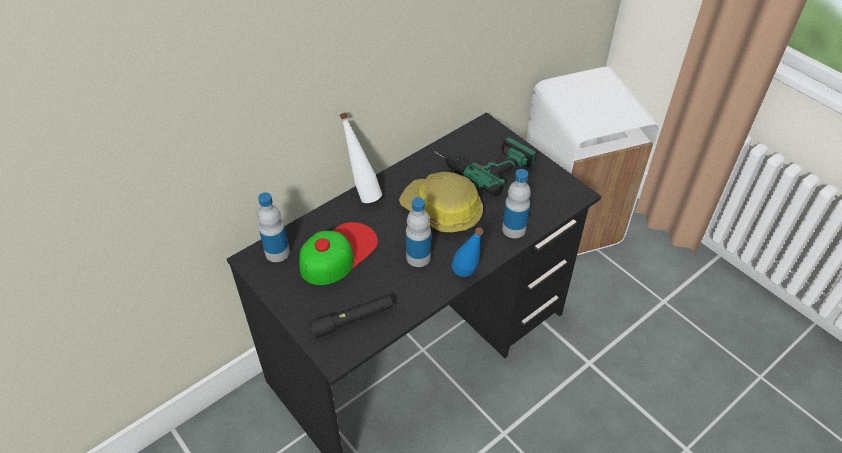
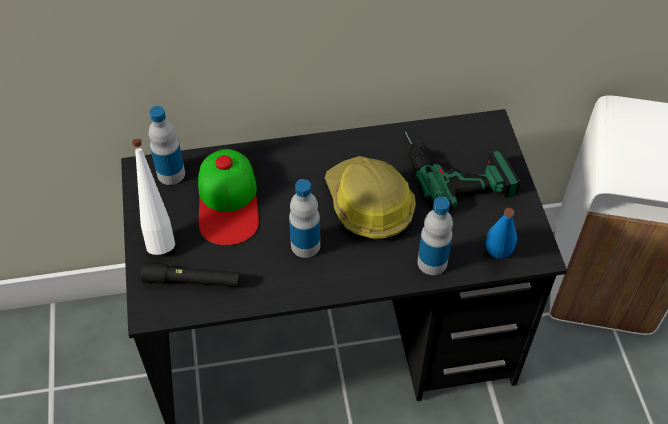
camera: 30 degrees right, 5 degrees up
cap [299,222,378,285] -> cap turned 105 degrees clockwise [198,149,259,245]
white bottle [339,113,382,203] -> white bottle moved to [132,139,175,255]
blue bottle [452,227,483,277] -> blue bottle moved to [486,208,517,259]

